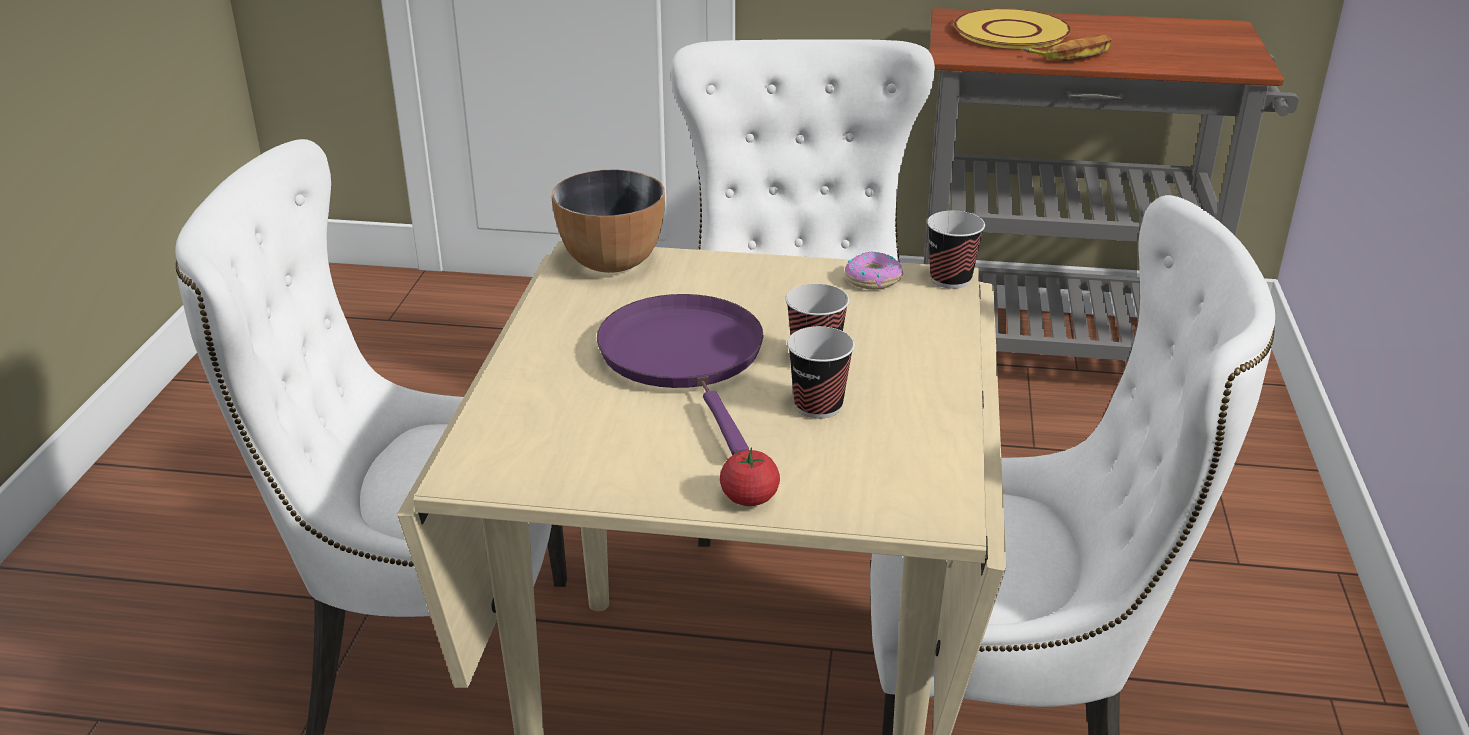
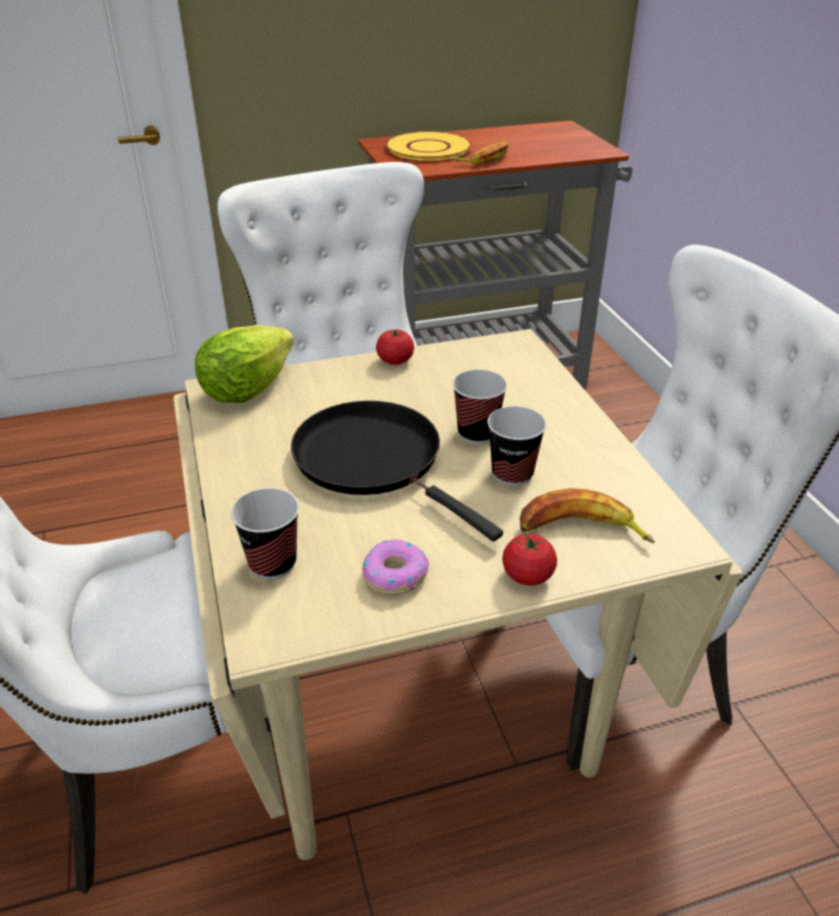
camera: 25 degrees left, 5 degrees up
bowl [552,169,665,273] -> lettuce [195,325,294,403]
purple frying pan [597,294,764,455] -> black frying pan [291,401,503,542]
donut [845,251,903,290] -> donut moved to [362,540,429,595]
cup [927,211,985,289] -> cup moved to [231,488,299,579]
none -> tomato [376,329,414,365]
none -> banana [520,488,655,544]

